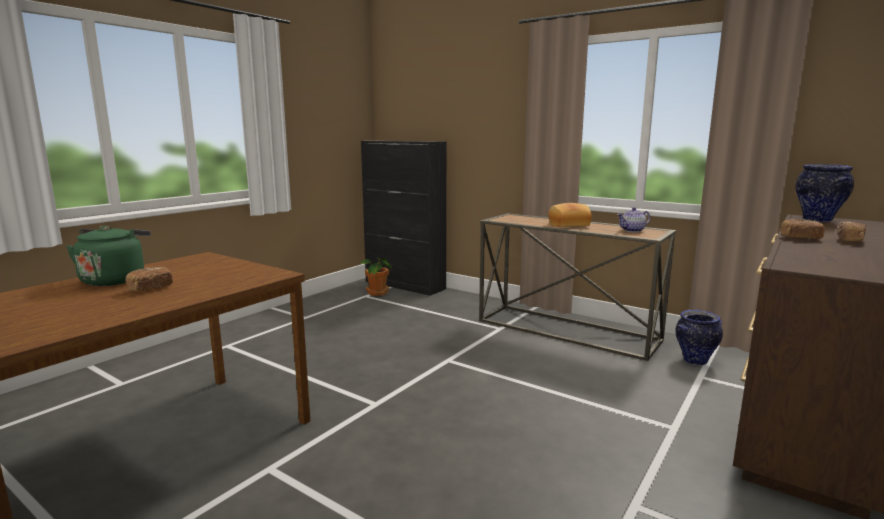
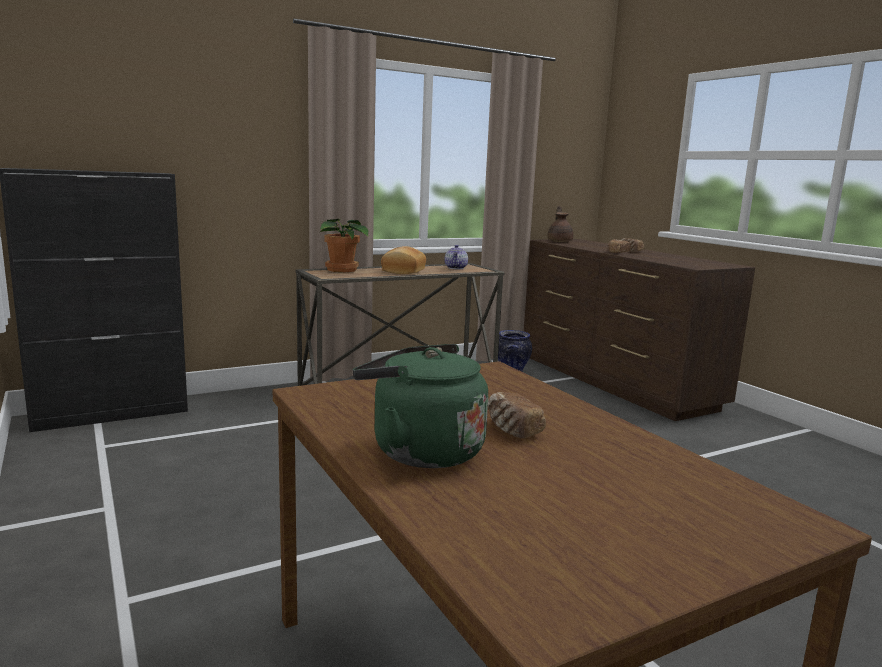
camera: 65 degrees left, 0 degrees up
potted plant [360,258,392,296] -> potted plant moved to [319,219,368,272]
vase [795,164,854,222] -> brown teapot [548,206,573,242]

